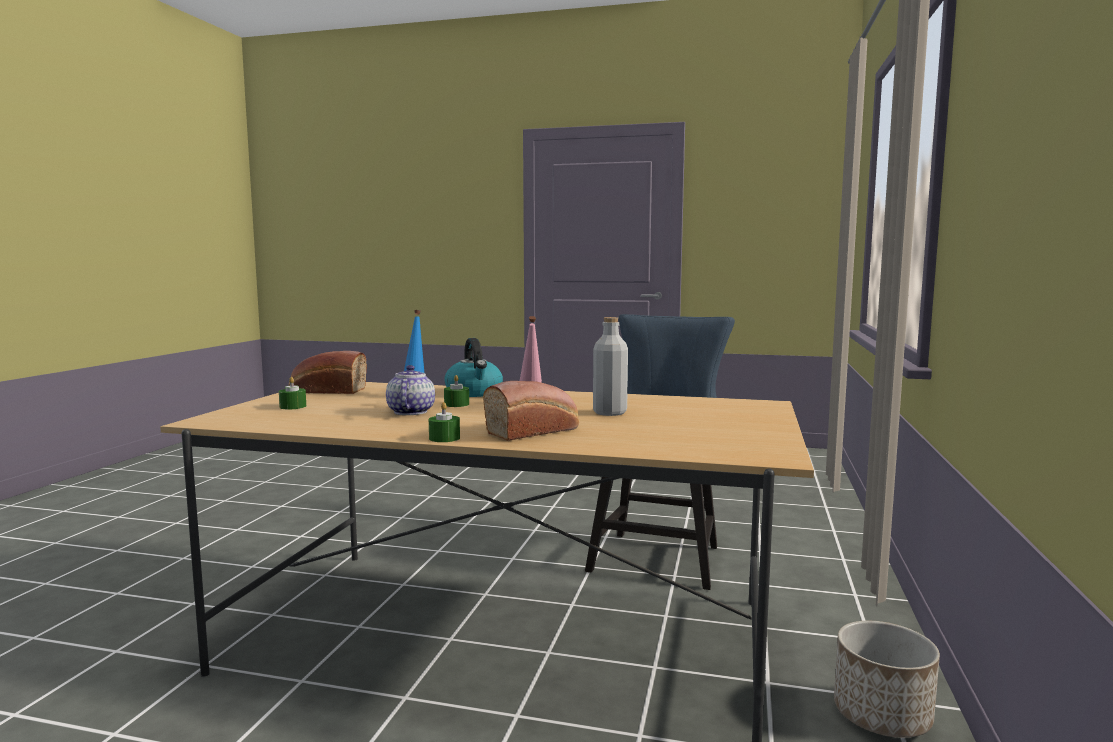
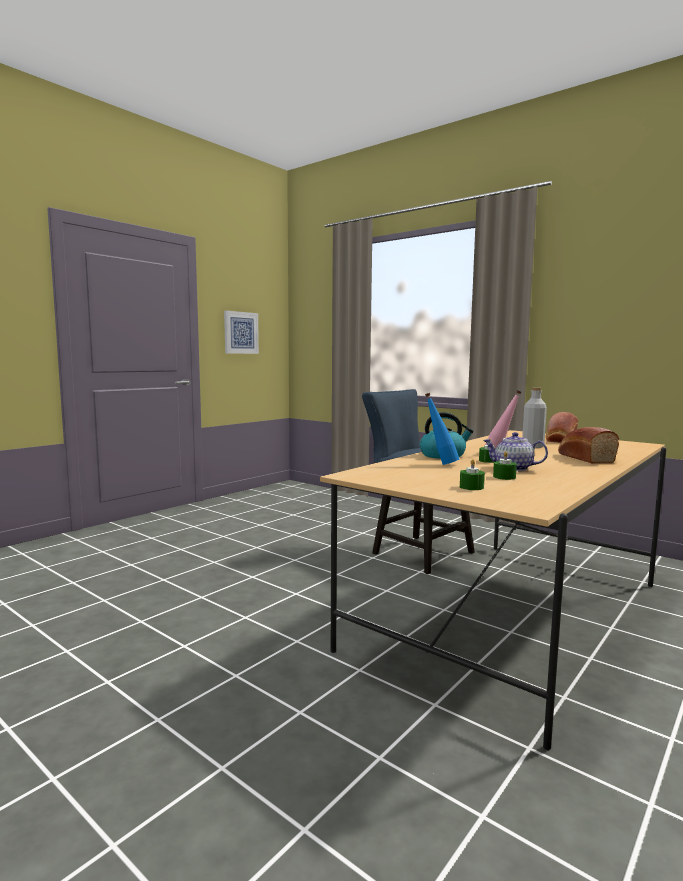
camera: 65 degrees left, 0 degrees up
bread [289,351,367,394] -> bread moved to [546,412,578,443]
green candle [429,402,460,442] -> green candle moved to [493,451,517,480]
planter [834,621,940,738] -> none
none -> picture [224,311,259,354]

